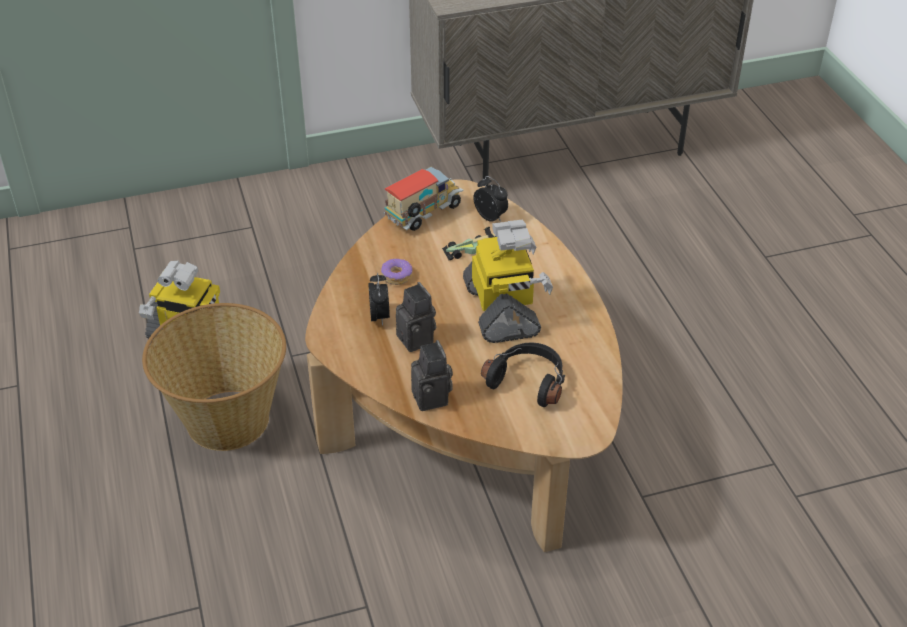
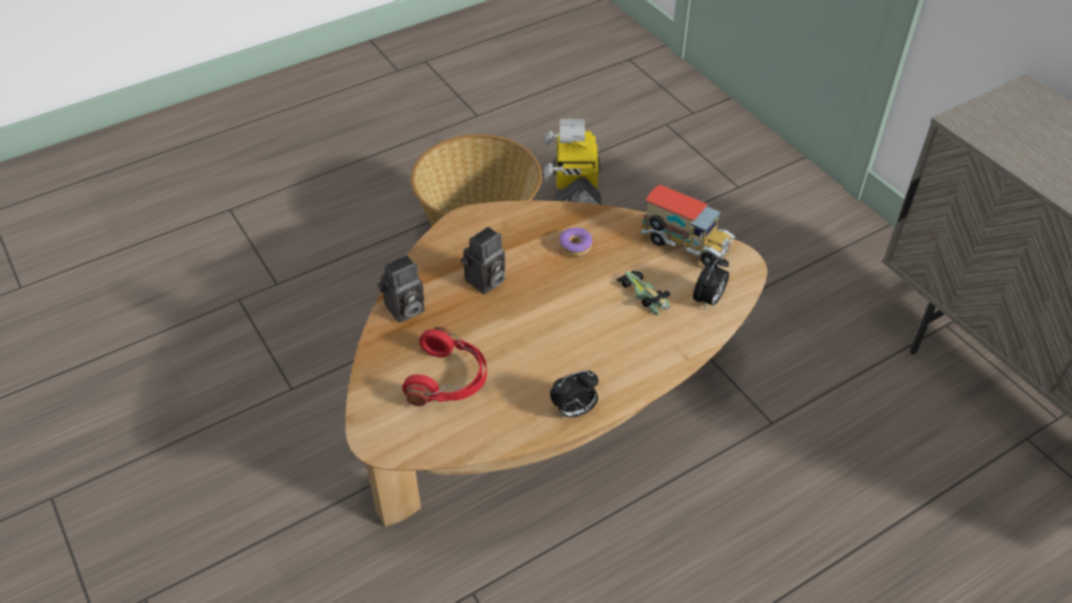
camera: 75 degrees right, 5 degrees up
alarm clock [368,273,390,326] -> alarm clock moved to [550,370,599,418]
toy robot [463,220,553,343] -> none
black headphones [481,342,565,407] -> red headphones [402,327,487,406]

